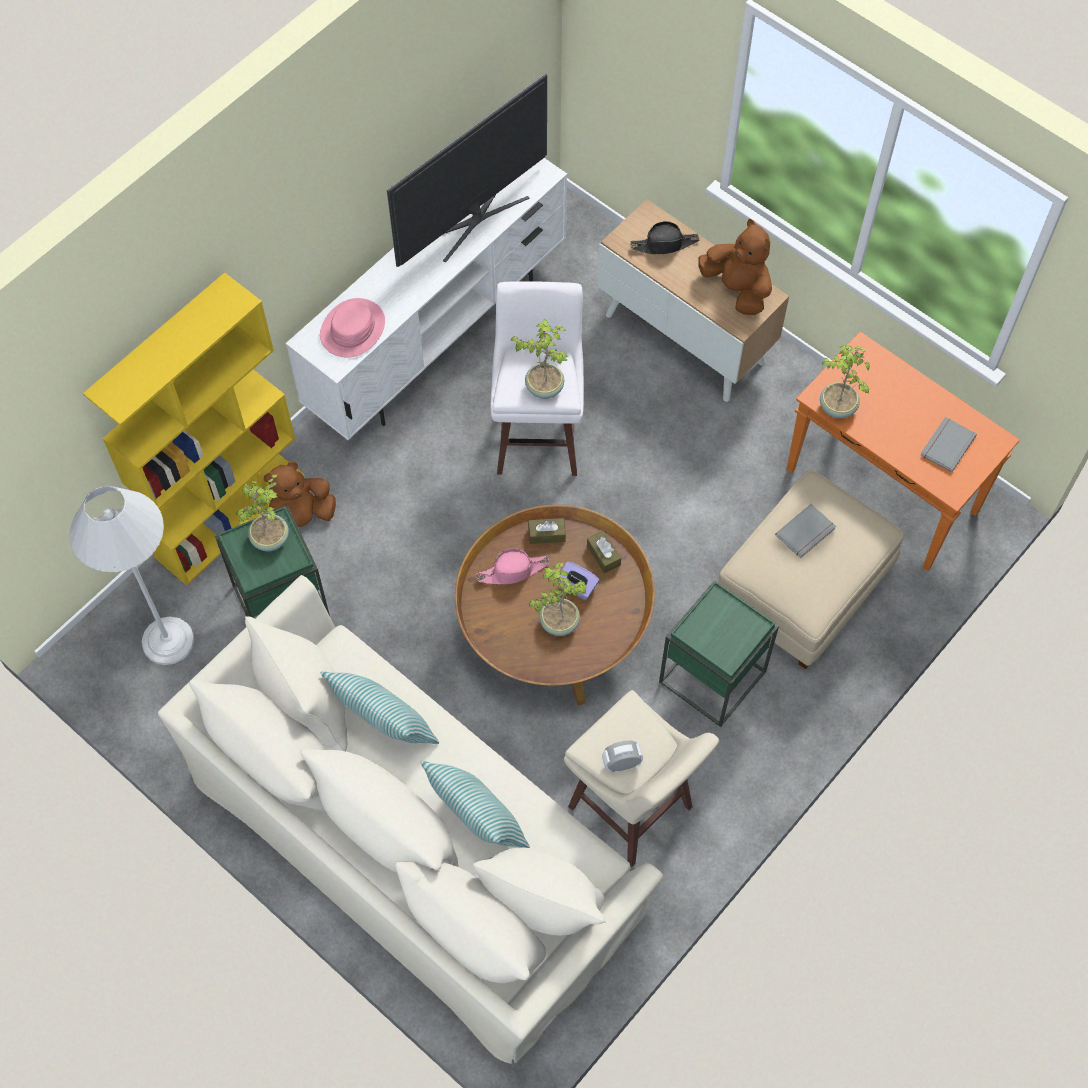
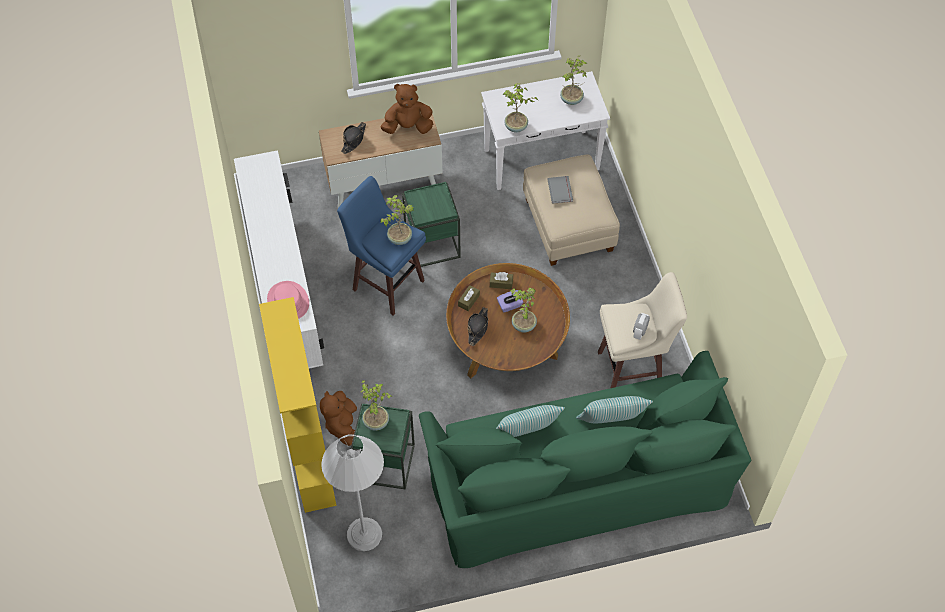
camera: 55 degrees left, 5 degrees down
beige sofa [158,575,663,1064] -> green sofa [419,351,751,568]
television [387,73,547,267] -> none
pink hat [476,548,550,585] -> black hat [468,307,488,346]
white stool [490,282,584,476] -> blue stool [337,176,426,315]
green side table [659,580,779,727] -> green side table moved to [402,182,461,267]
orange console table [787,332,1020,571] -> white console table [481,71,610,190]
grey book [920,417,977,473] -> potted plant [560,56,587,105]

